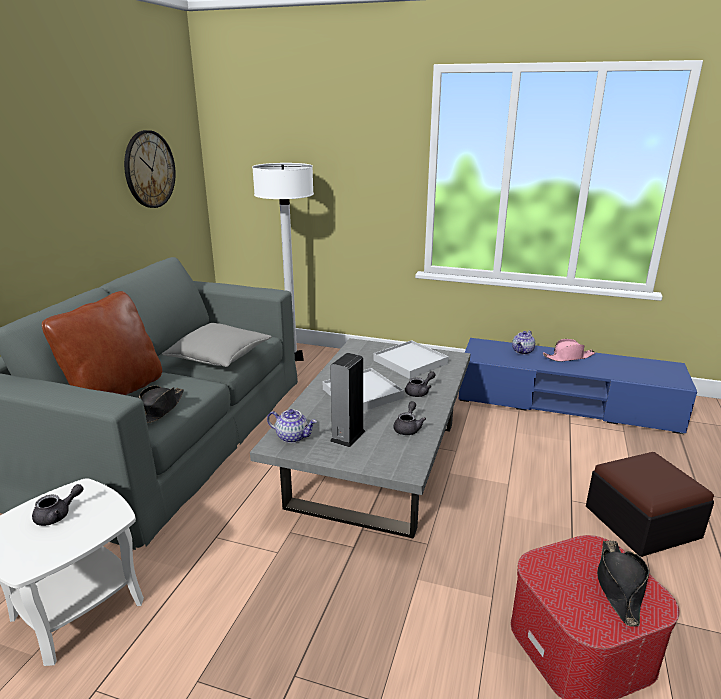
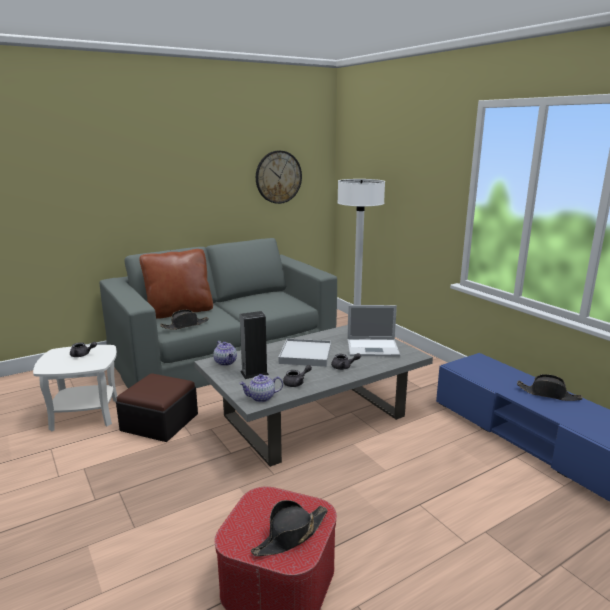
camera: 40 degrees right, 5 degrees down
grey pillow [162,323,272,367] -> none
white tray [374,340,449,379] -> laptop [347,305,400,356]
teapot [512,331,535,355] -> teapot moved to [239,374,283,402]
pink hat [543,339,595,362] -> black hat [517,374,583,401]
ottoman [586,452,714,557] -> ottoman moved to [116,373,198,442]

